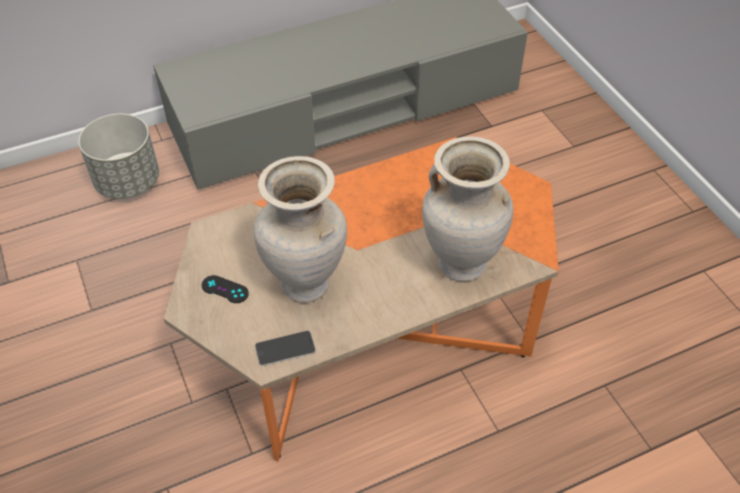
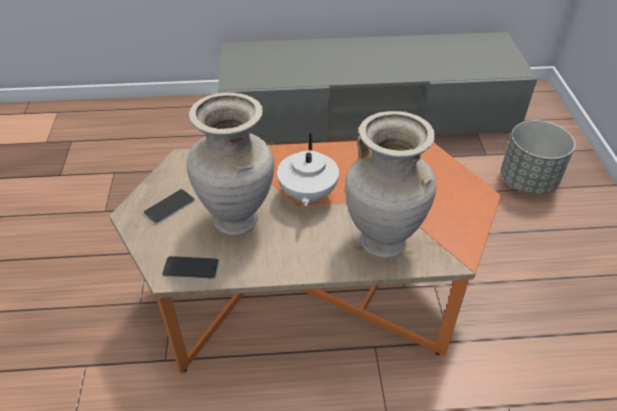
camera: 20 degrees right, 5 degrees down
grey planter [78,114,159,199] -> grey planter moved to [501,120,575,195]
black game controller [202,275,249,303] -> phone [143,189,195,224]
none -> white teapot [277,133,339,206]

